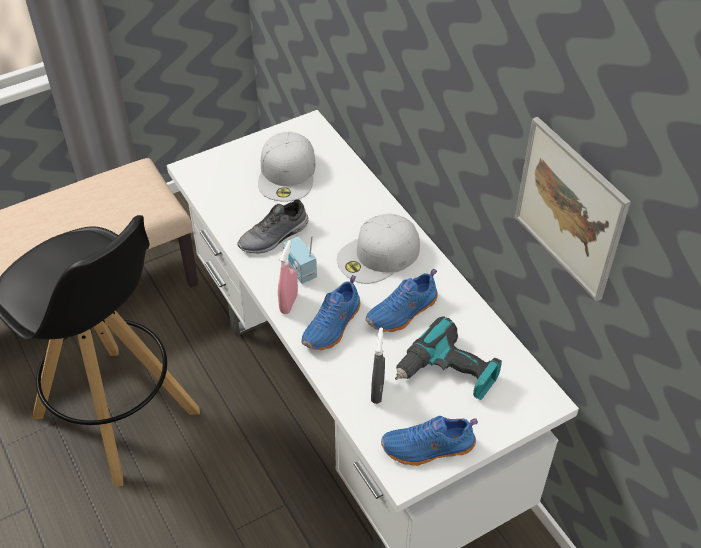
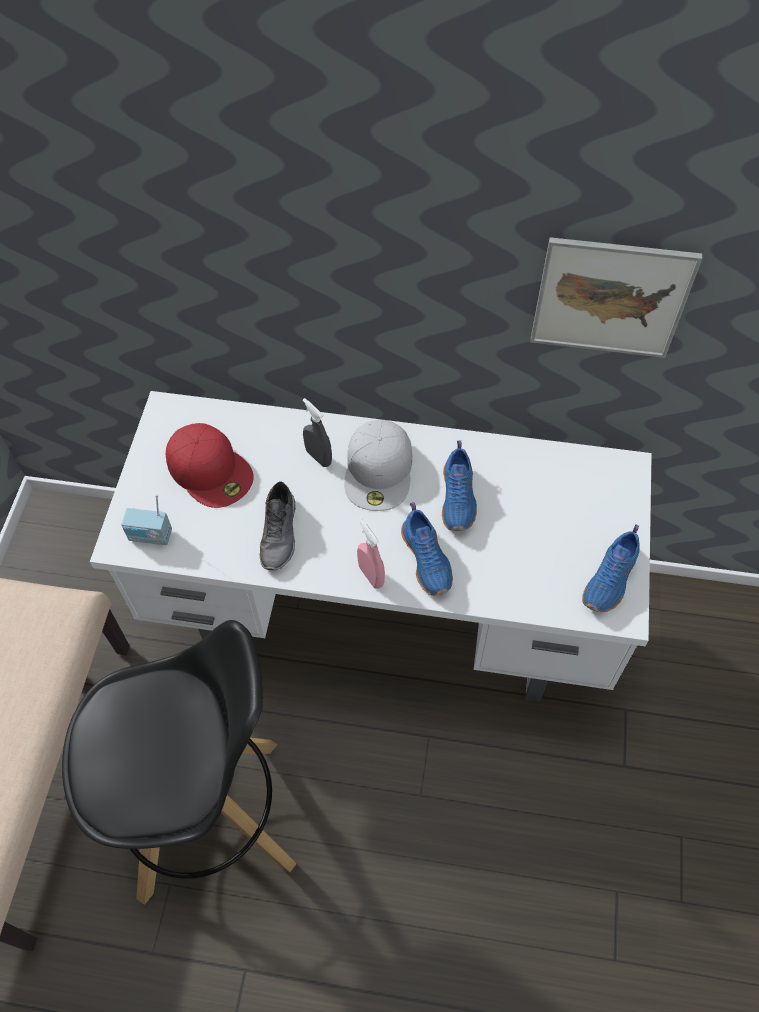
camera: 50 degrees left, 10 degrees up
white cap [258,132,315,202] -> red cap [166,423,254,508]
radio [283,235,317,284] -> radio moved to [121,494,172,545]
grey spray bottle [371,328,385,404] -> grey spray bottle moved to [303,398,332,467]
power drill [395,317,502,400] -> none

